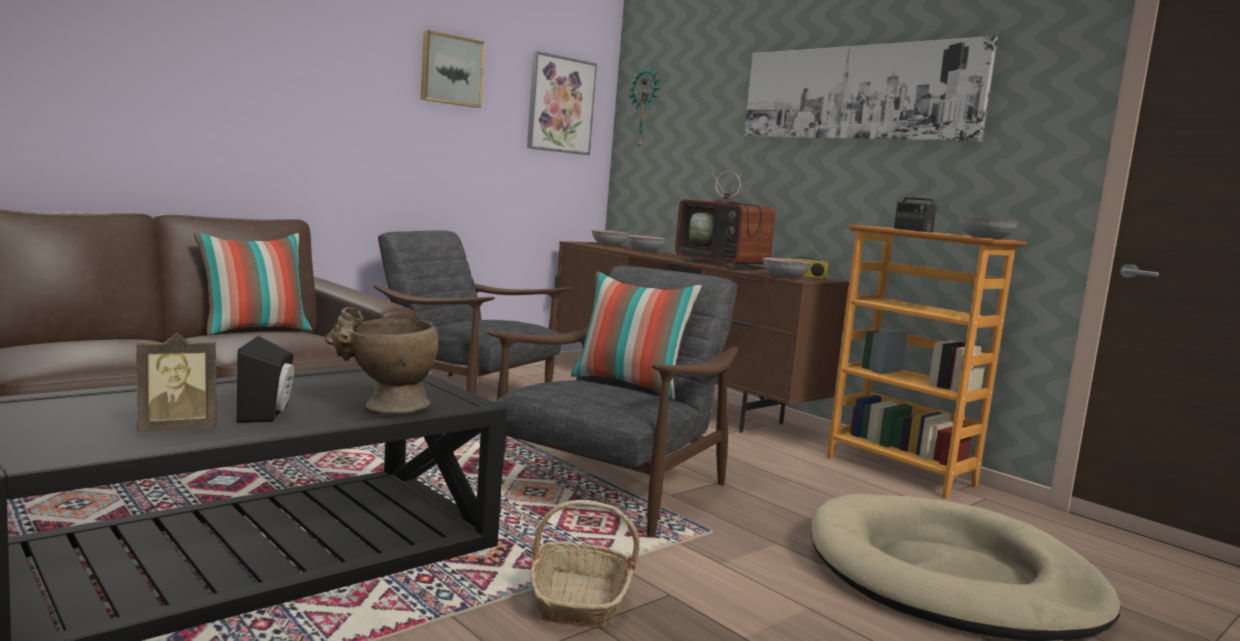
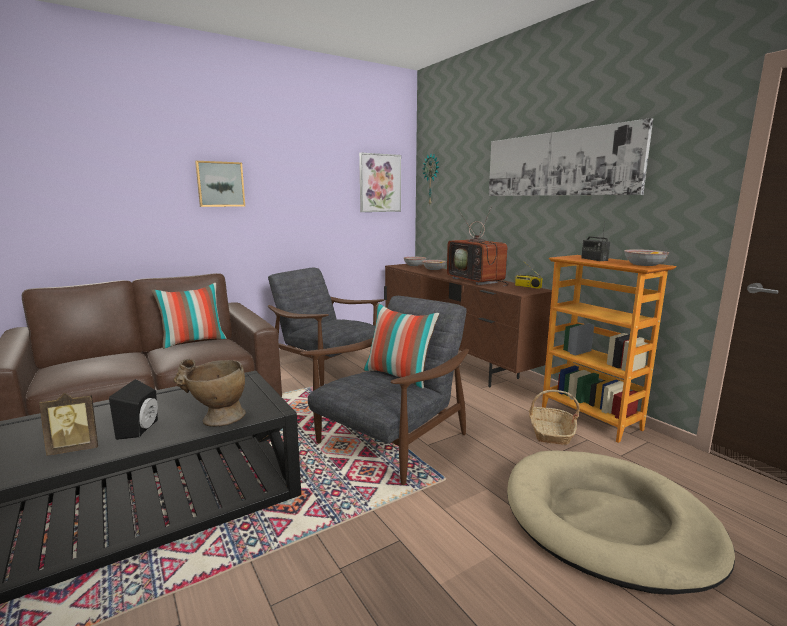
camera: 10 degrees right, 5 degrees up
picture [420,30,485,108] -> picture moved to [195,161,245,207]
basket [530,500,640,628] -> basket moved to [529,390,580,445]
bowl [762,258,812,278] -> none

